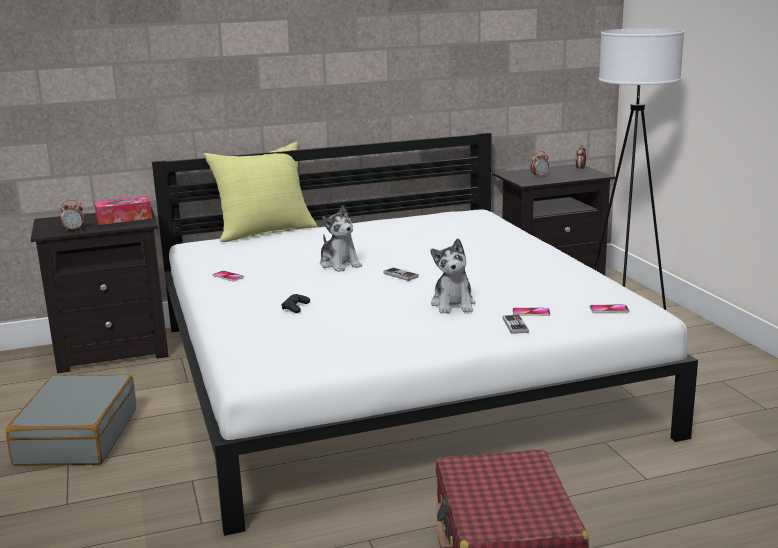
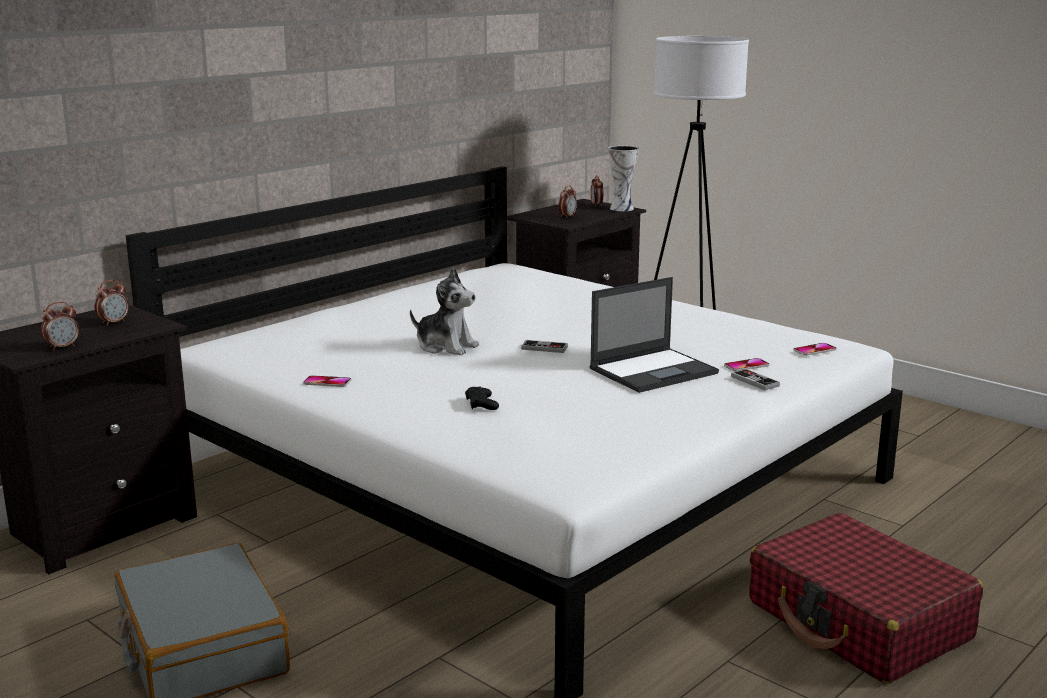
camera: 30 degrees left, 0 degrees up
tissue box [94,196,152,225] -> alarm clock [94,280,129,326]
yellow pillow [203,142,317,242] -> none
plush toy [431,239,475,314] -> laptop [590,277,719,393]
none -> vase [608,146,639,211]

